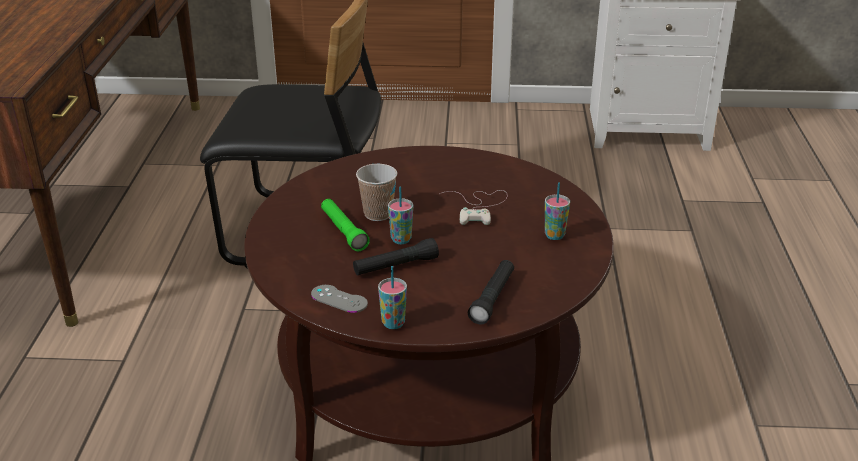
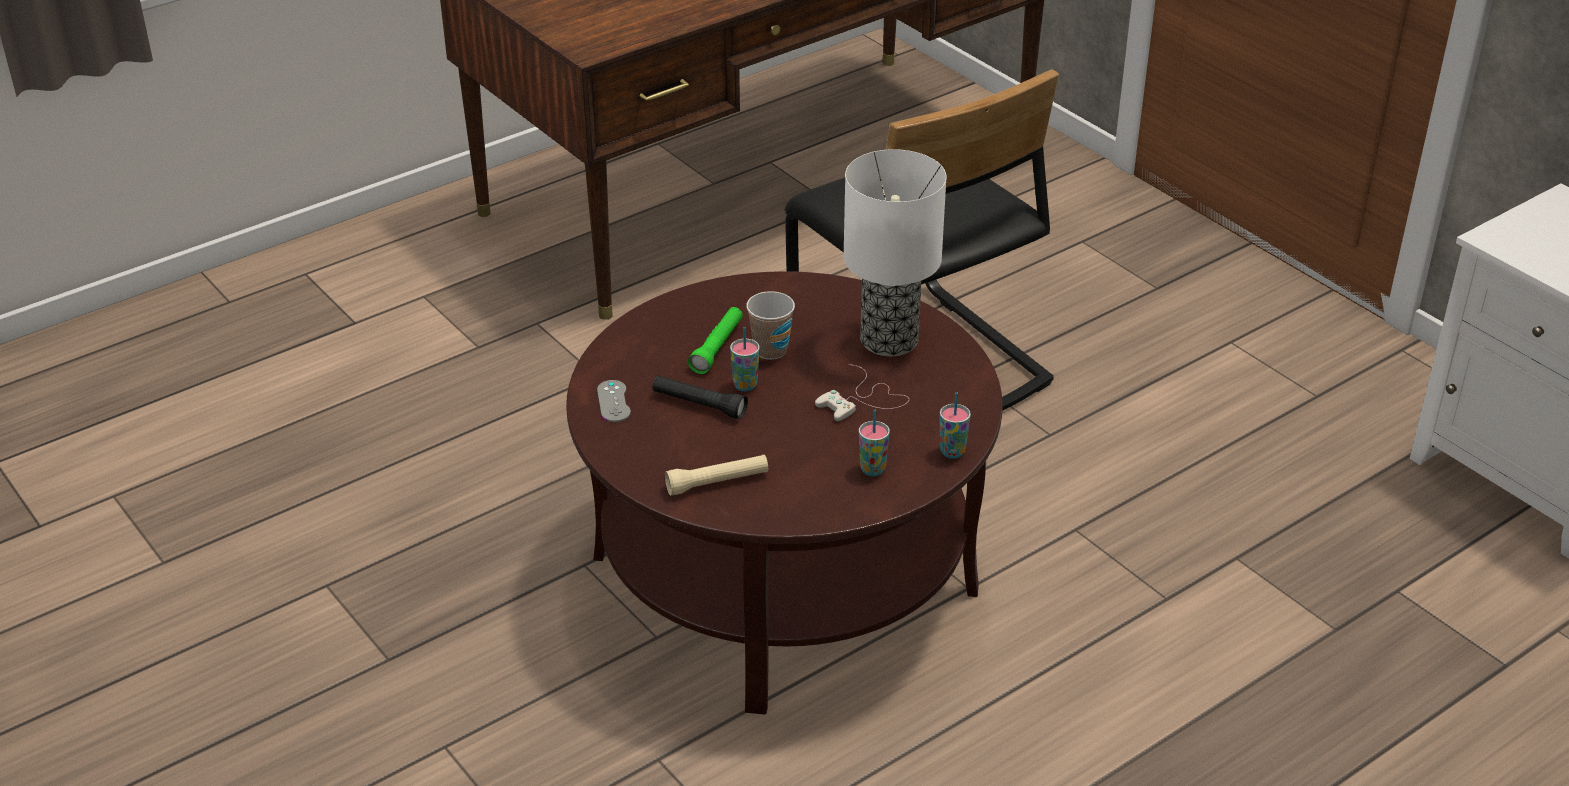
camera: 50 degrees right, 5 degrees up
cup [378,266,407,329] -> cup moved to [940,392,971,459]
black flashlight [468,260,514,325] -> beige flashlight [665,455,768,496]
none -> table lamp [844,149,947,356]

